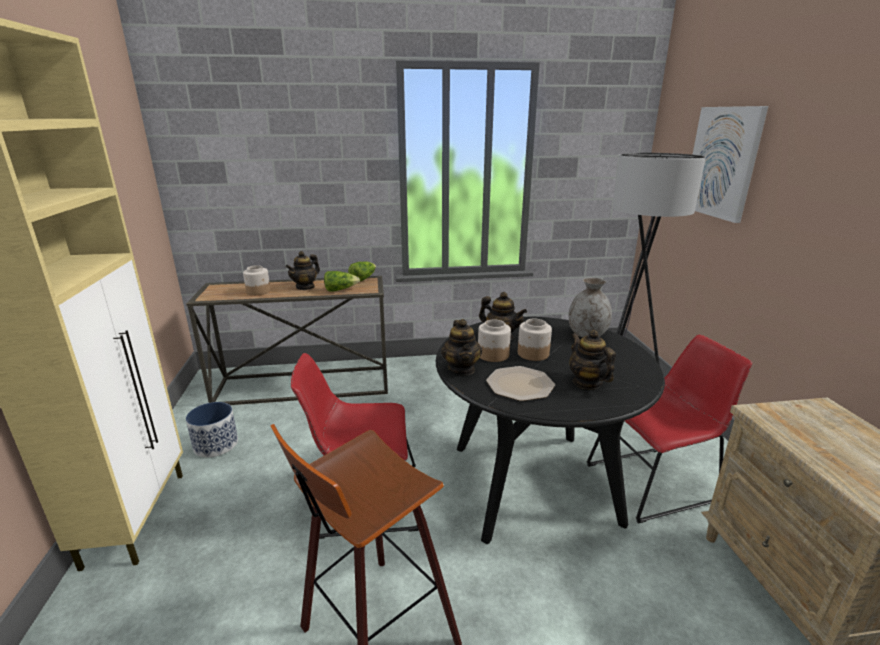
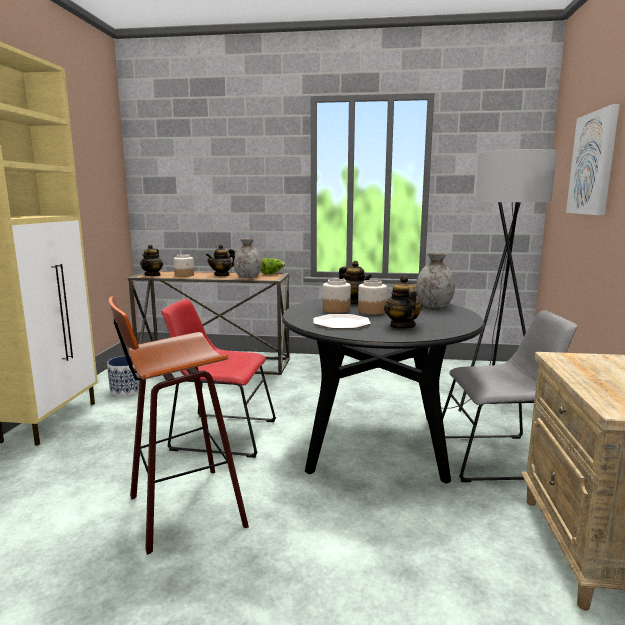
camera: 15 degrees right, 10 degrees down
lettuce [324,271,360,291] -> grey vase [234,239,262,278]
teapot [441,319,482,376] -> teapot moved to [140,244,163,276]
red chair [586,335,752,524] -> grey chair [442,310,577,482]

